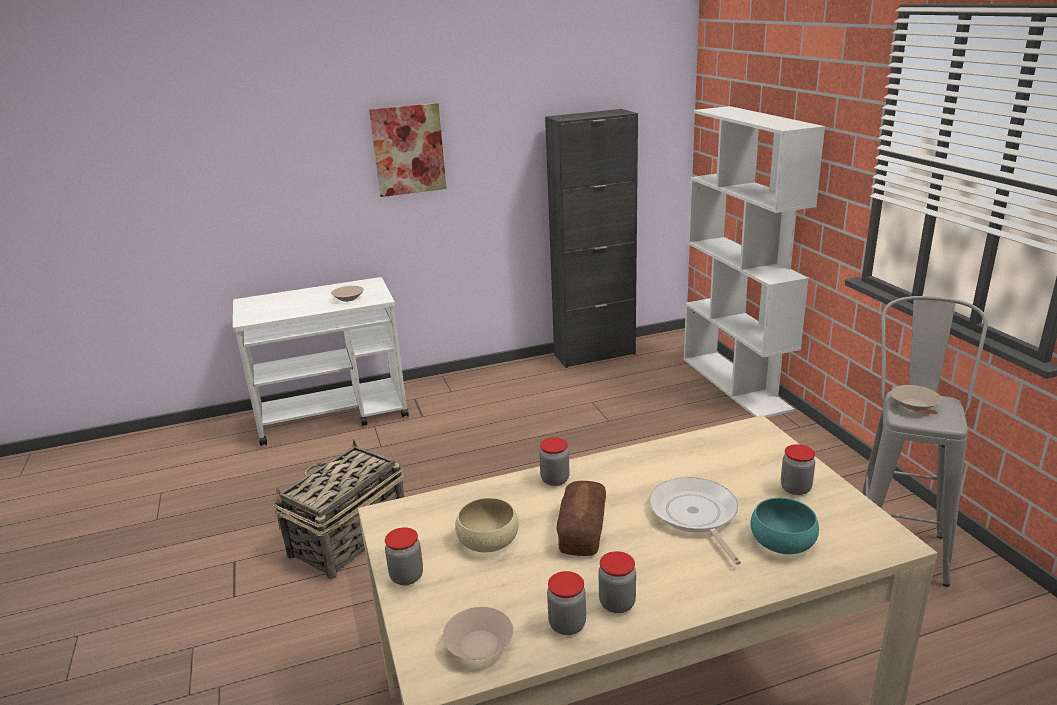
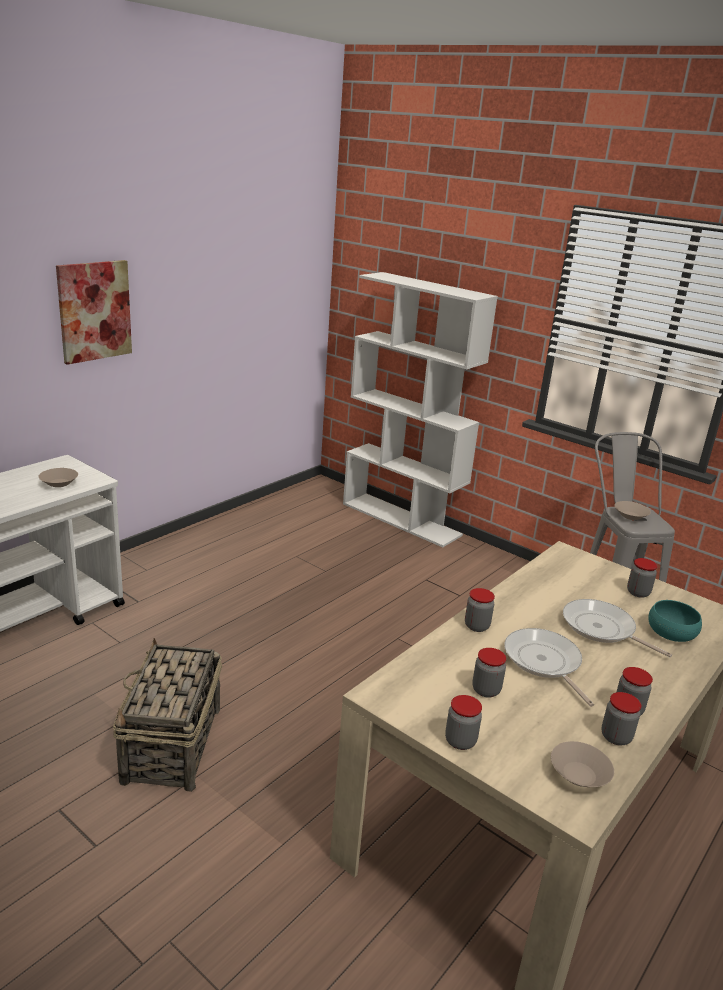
camera: 35 degrees left, 0 degrees up
beige bowl [455,497,519,552] -> jar [472,648,506,698]
black cabinet [545,109,638,368] -> none
bread [556,481,606,556] -> frying pan [504,628,594,707]

